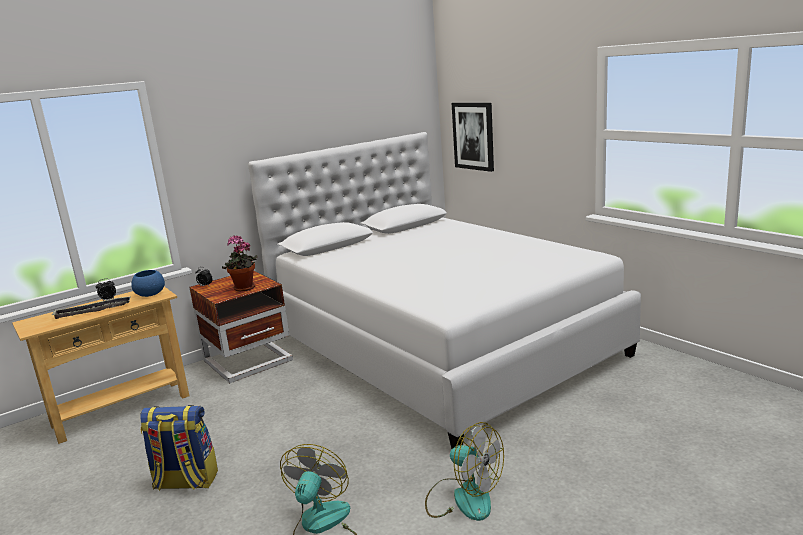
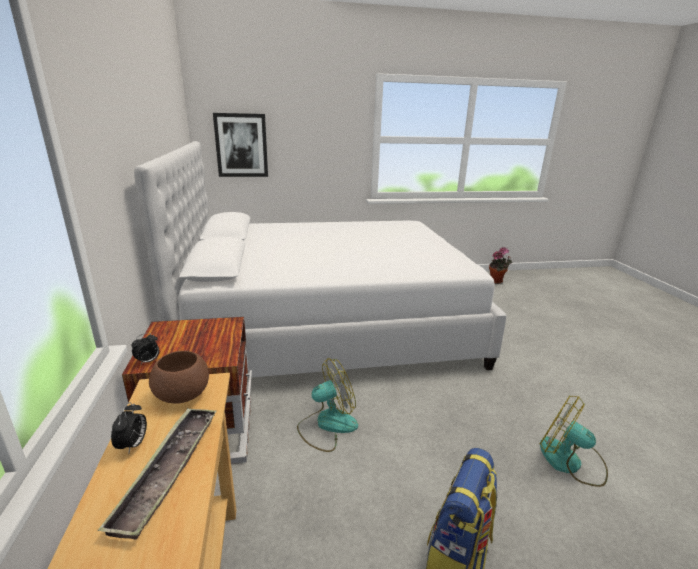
camera: 65 degrees left, 5 degrees up
blue bowl [131,270,165,297] -> brown bowl [149,351,209,404]
potted plant [222,236,258,292] -> potted plant moved to [489,247,512,284]
fan [425,422,504,521] -> fan moved to [297,358,358,452]

